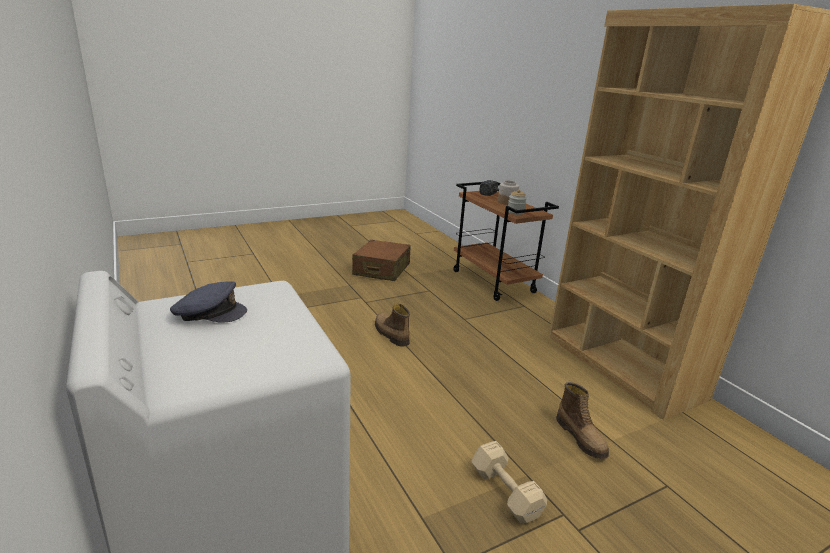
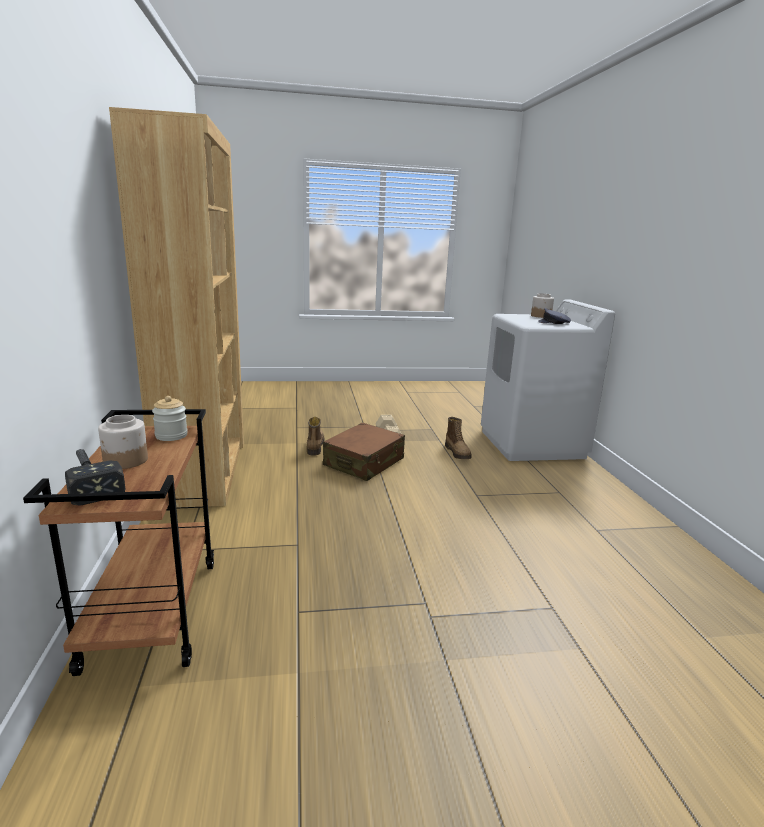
camera: 160 degrees left, 5 degrees down
brown suitcase [352,240,411,281] -> brown suitcase moved to [323,423,405,481]
boot [375,303,410,346] -> boot moved to [445,417,472,459]
none -> jar [531,293,554,318]

